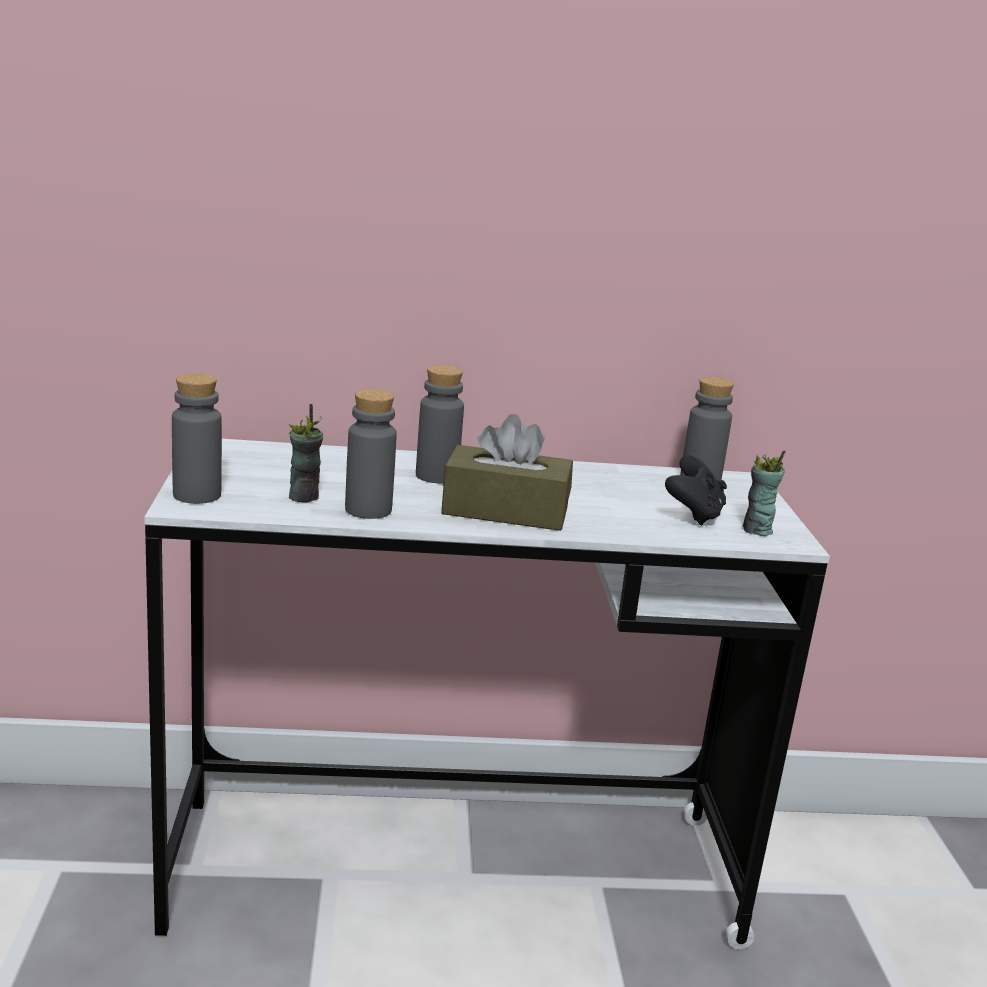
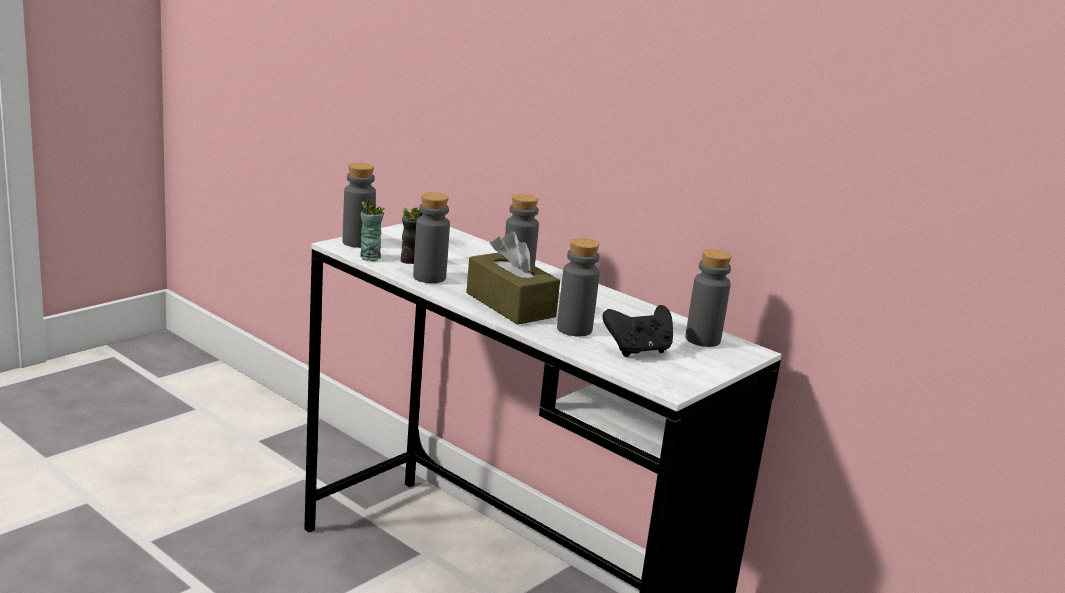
camera: 45 degrees right, 0 degrees up
cup [743,451,786,536] -> cup moved to [360,199,385,261]
none -> grey bottle [557,238,600,336]

